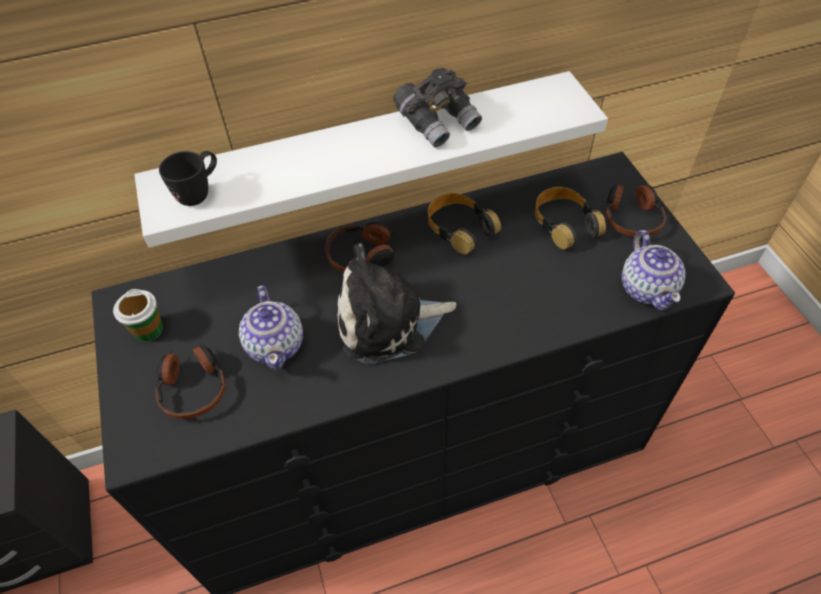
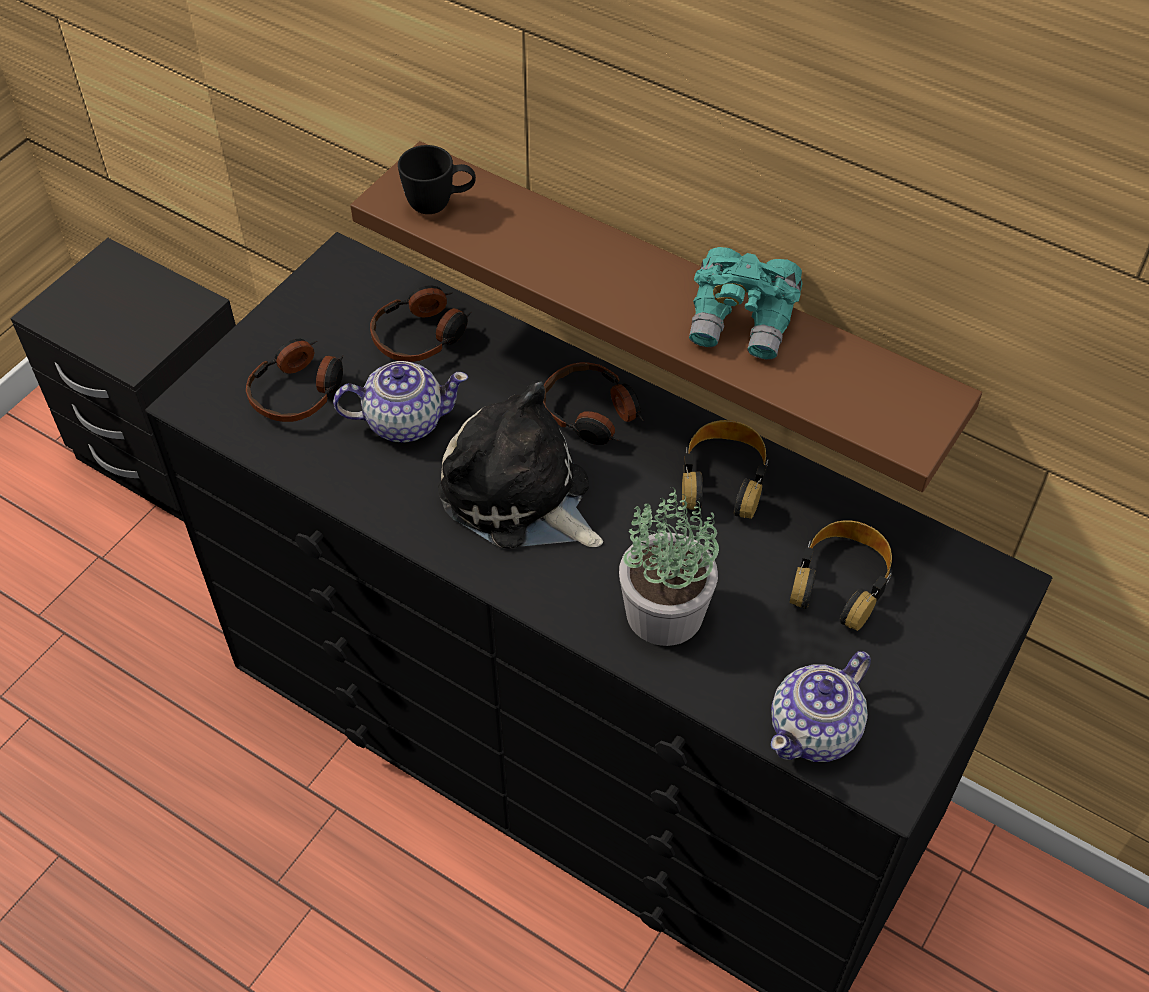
camera: 50 degrees right, 0 degrees up
cup [113,289,163,342] -> none
white shelf [134,71,608,247] -> brown shelf [350,141,982,492]
teapot [239,285,303,370] -> teapot turned 135 degrees counterclockwise [333,361,468,443]
grey binoculars [393,68,482,147] -> turquoise binoculars [689,247,802,359]
headphones [606,184,666,237] -> headphones moved to [370,285,472,362]
none -> potted plant [619,487,719,646]

